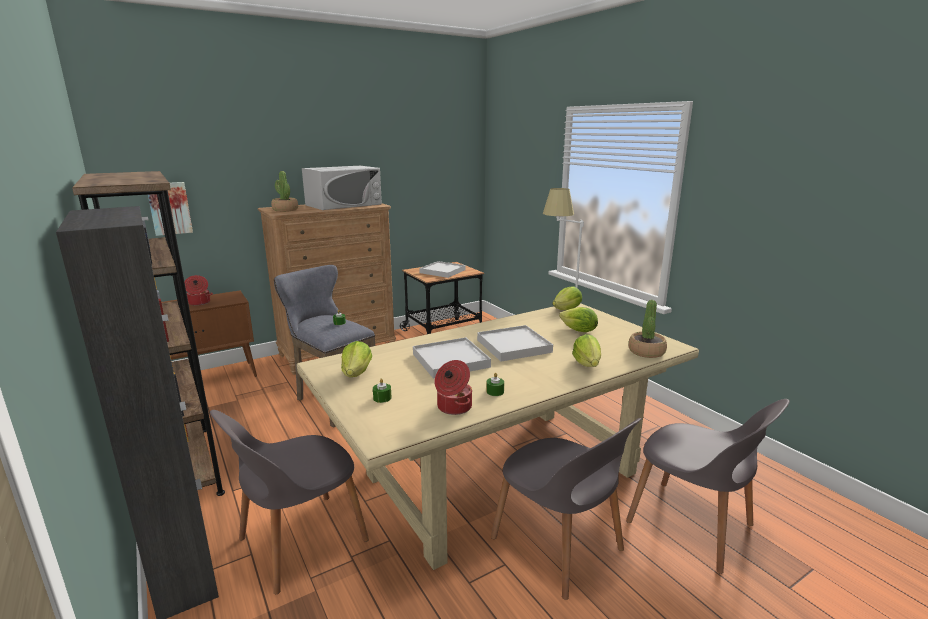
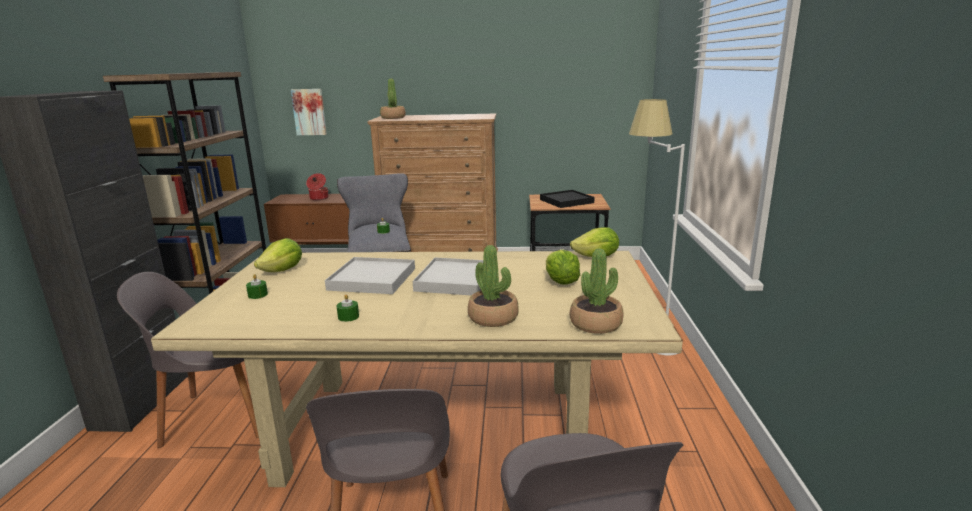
camera: 35 degrees right, 0 degrees up
white microwave [302,166,382,210] -> none
white tray [419,261,466,278] -> black tray [540,190,594,208]
cooking pot [434,360,472,415] -> none
lettuce [572,334,601,367] -> potted plant [468,245,519,327]

